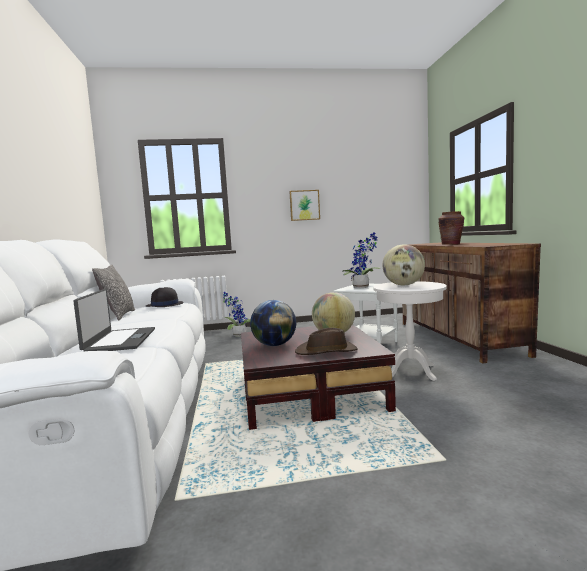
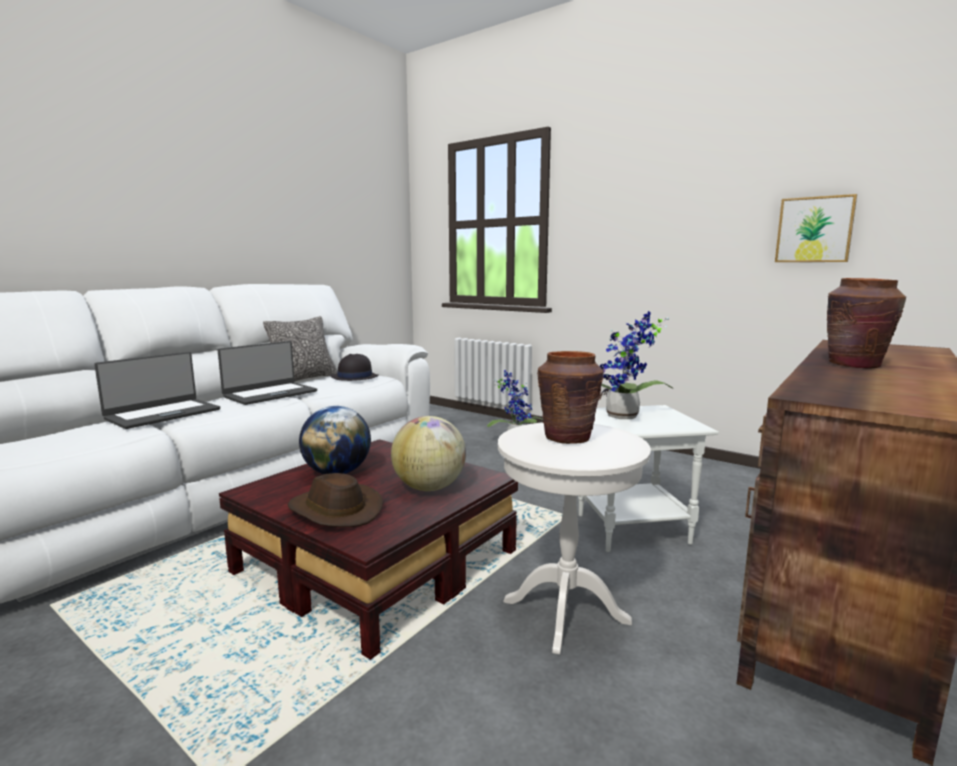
camera: 45 degrees right, 5 degrees up
picture [289,190,320,221] -> picture moved to [775,194,857,262]
globe [382,244,425,285] -> brown vase [537,351,604,444]
none -> laptop [218,341,317,405]

